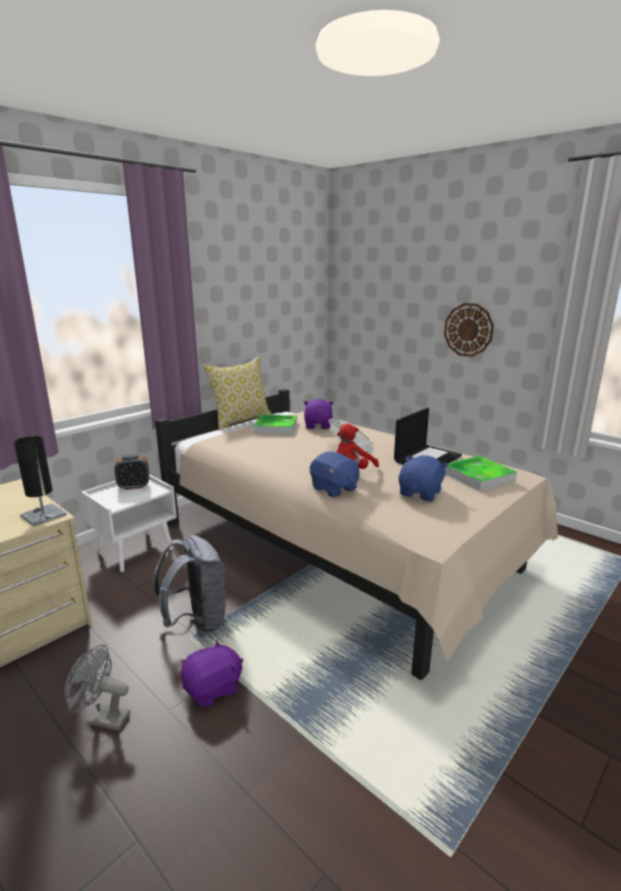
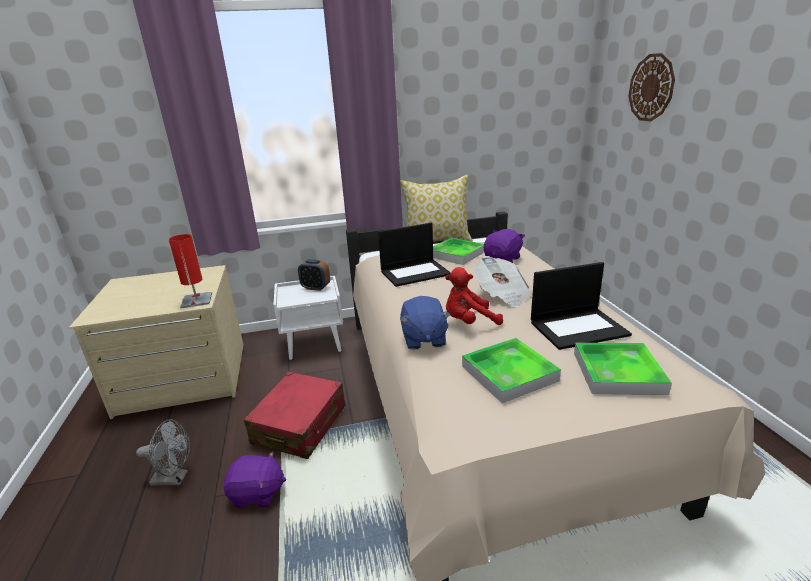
camera: 35 degrees right, 5 degrees up
black table lamp [14,436,67,526] -> red table lamp [169,234,212,308]
grey fan [64,645,131,731] -> grey fan turned 135 degrees clockwise [136,419,190,485]
grey backpack [153,535,227,633] -> red suitcase [244,372,345,459]
blue plush toy [398,455,449,501] -> tray [462,338,561,403]
wall clock [444,303,494,357] -> wall clock moved to [629,53,675,122]
none -> laptop [378,223,451,287]

